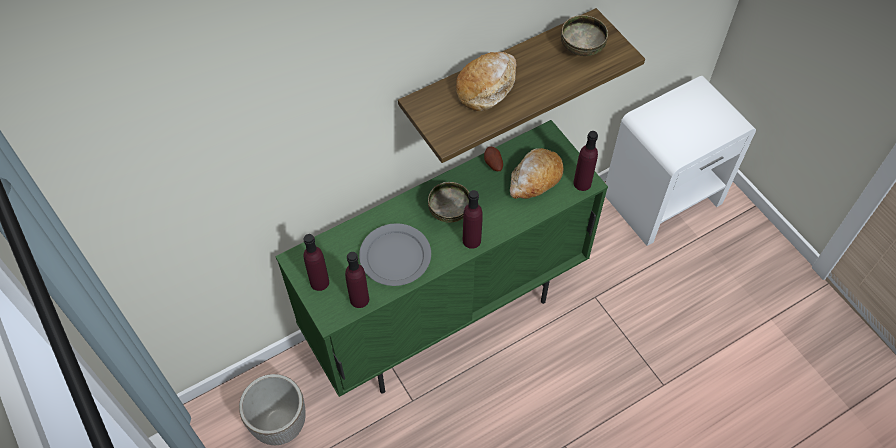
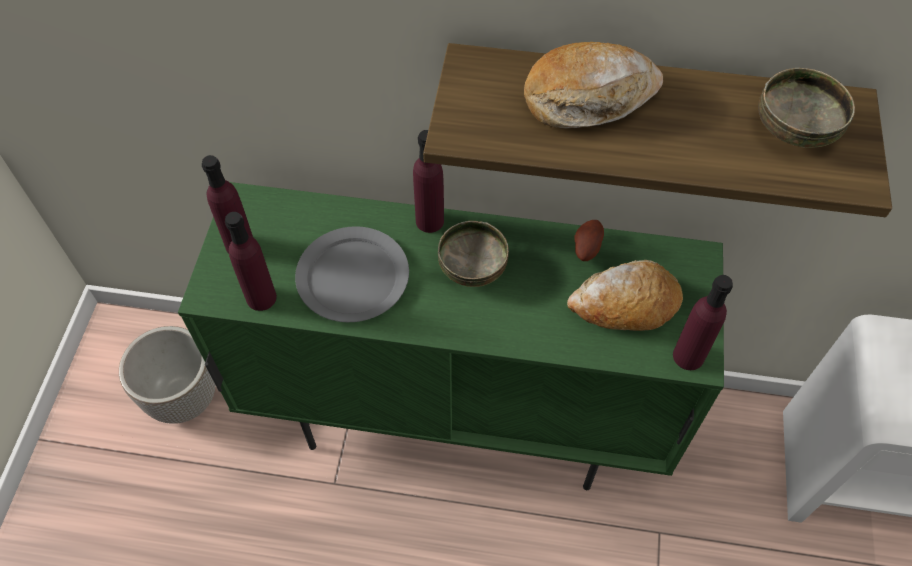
camera: 40 degrees right, 0 degrees up
purple bottle [463,190,483,249] -> purple bottle moved to [413,130,444,233]

